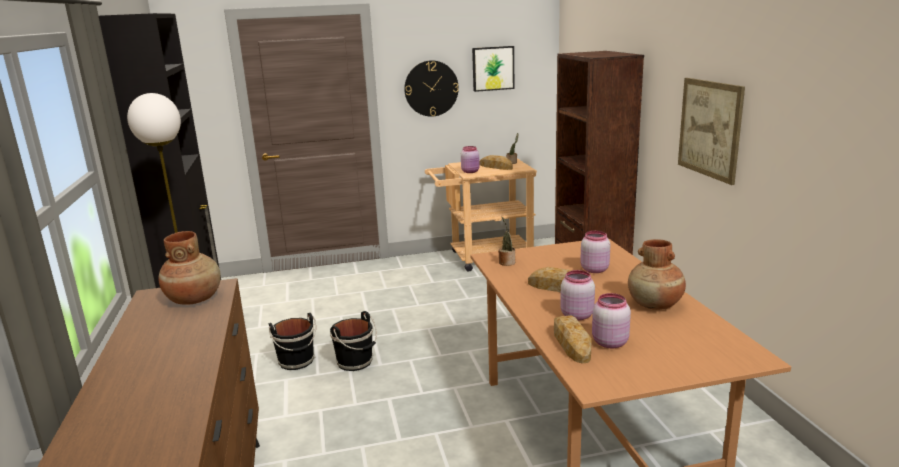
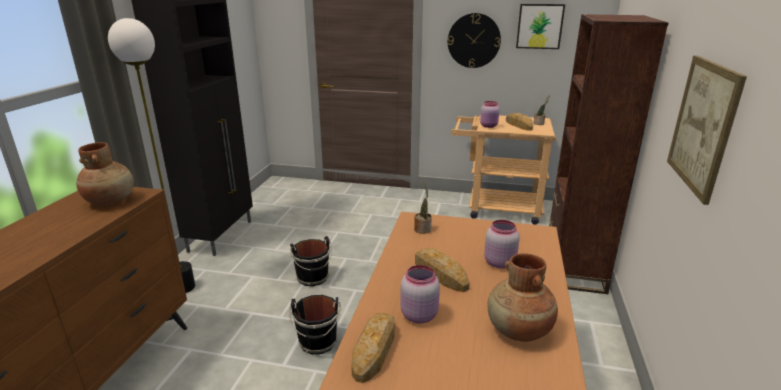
camera: 25 degrees right, 5 degrees up
black bucket [269,313,316,370] -> black bucket moved to [289,295,341,354]
pink jar [592,293,631,348] -> none

